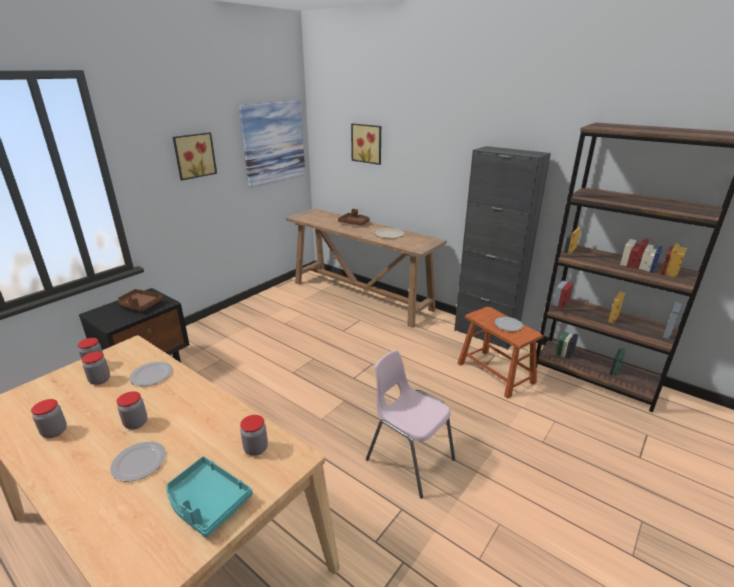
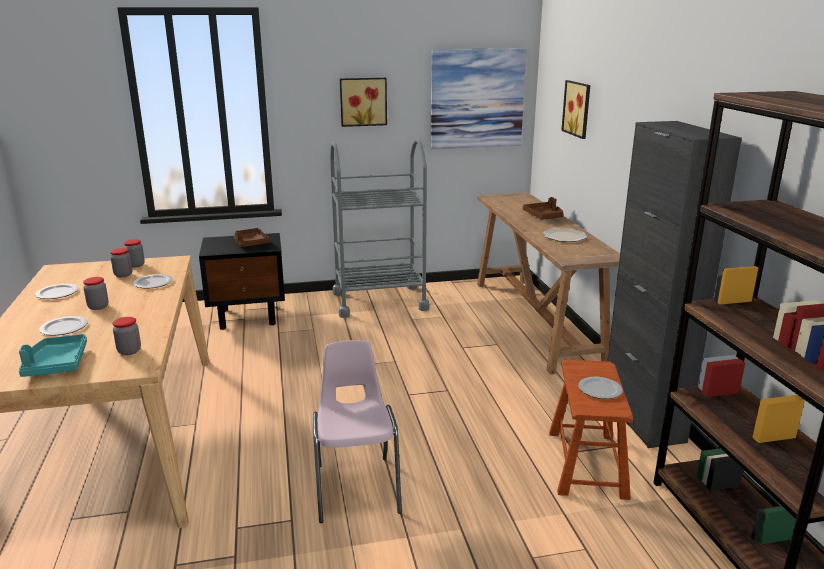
camera: 40 degrees right, 5 degrees down
jar [31,399,67,438] -> plate [35,284,79,299]
none -> grey cart [330,139,429,318]

